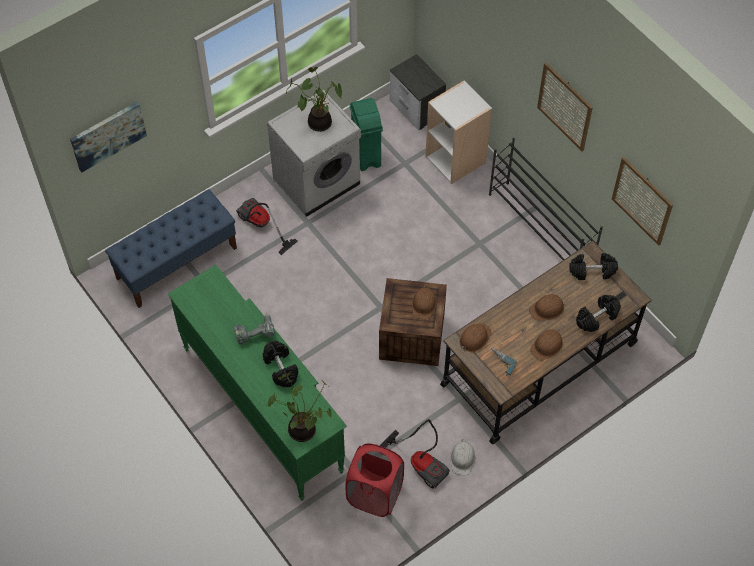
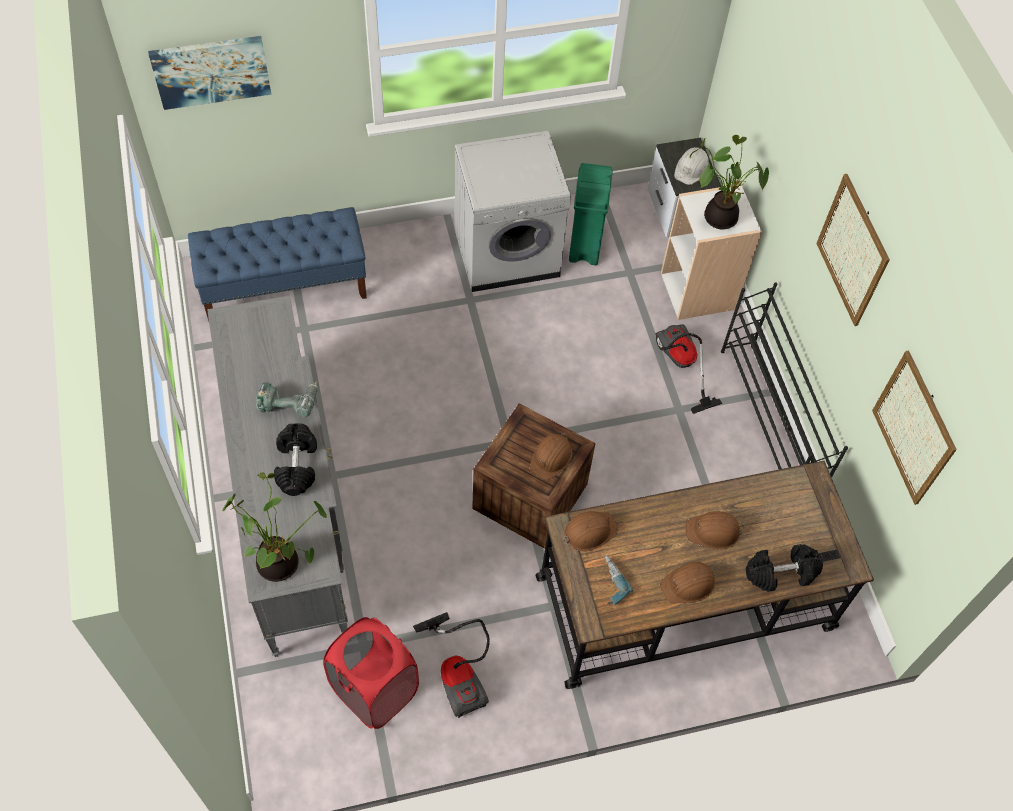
camera: 20 degrees right, 0 degrees up
green cabinet [168,265,347,501] -> grey cabinet [207,295,348,657]
vacuum cleaner [236,198,298,255] -> vacuum cleaner moved to [655,324,723,414]
potted plant [286,67,342,132] -> potted plant moved to [690,135,769,229]
white hard hat [450,439,475,475] -> white hard hat moved to [674,147,709,185]
black dumbbell [569,253,618,280] -> none

